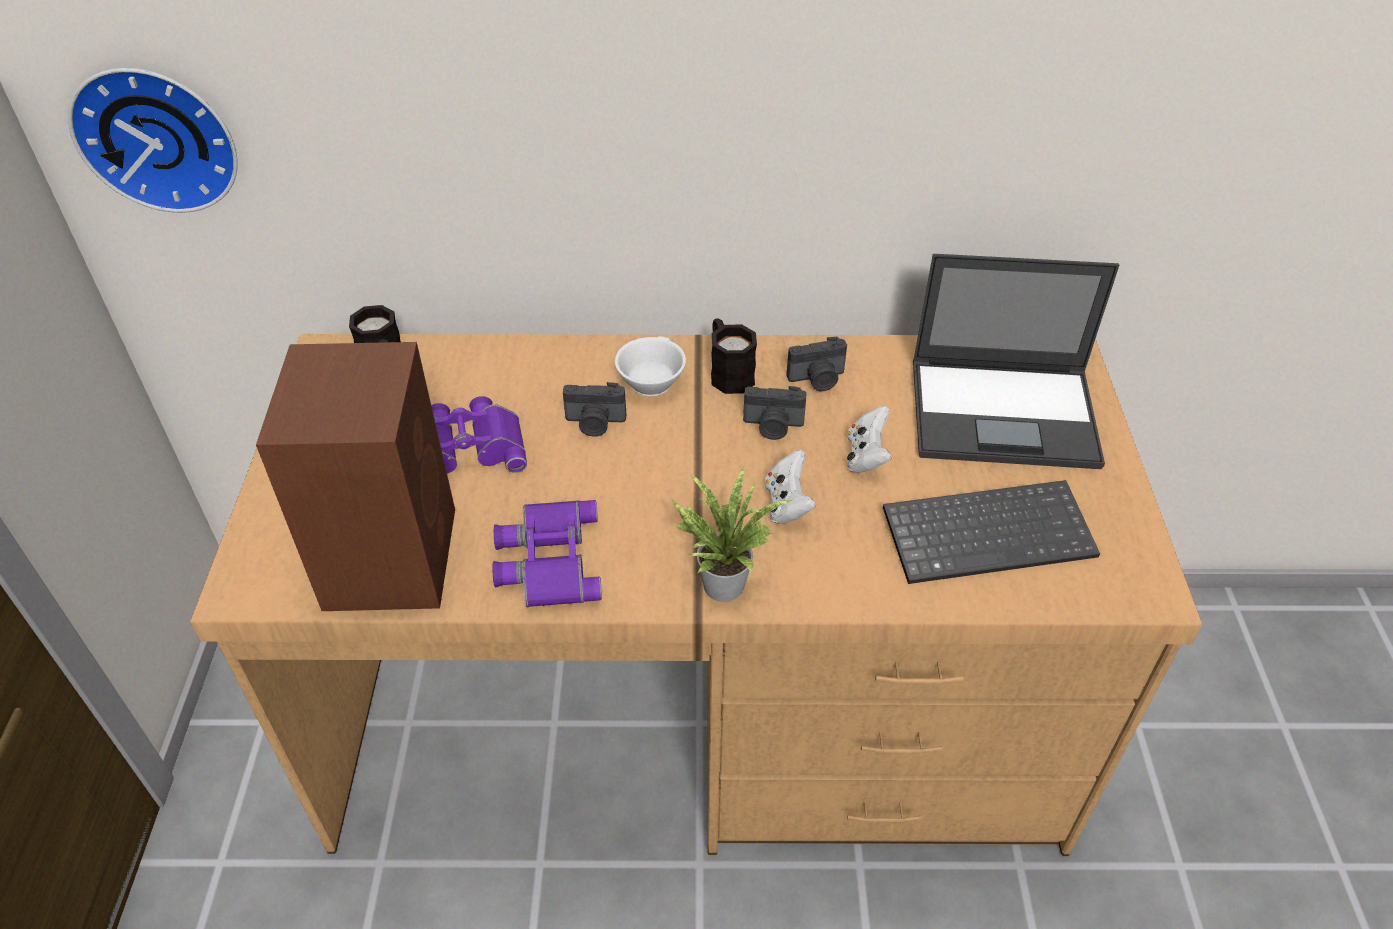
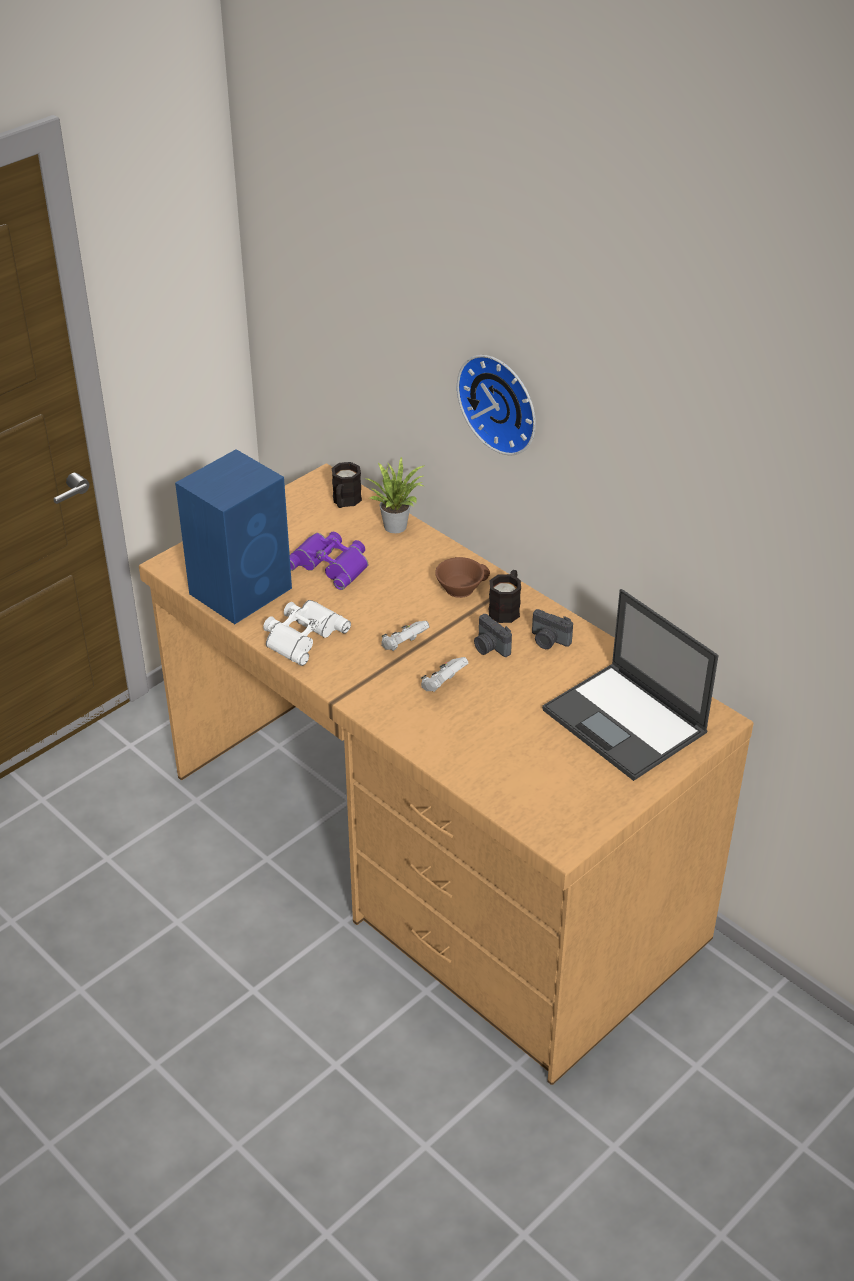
camera: 45 degrees right, 5 degrees down
wall clock [68,68,238,213] -> wall clock moved to [457,355,536,455]
brown speaker [256,342,455,611] -> blue speaker [175,449,292,624]
purple binoculars [492,500,602,607] -> white binoculars [263,600,351,666]
camera [563,382,626,437] -> none
white cup [615,336,686,396] -> brown cup [435,557,490,598]
potted plant [672,466,794,602] -> potted plant moved to [366,456,425,533]
white game controller [847,406,892,473] -> white game controller moved to [381,621,429,651]
keyboard [883,480,1100,584] -> none

